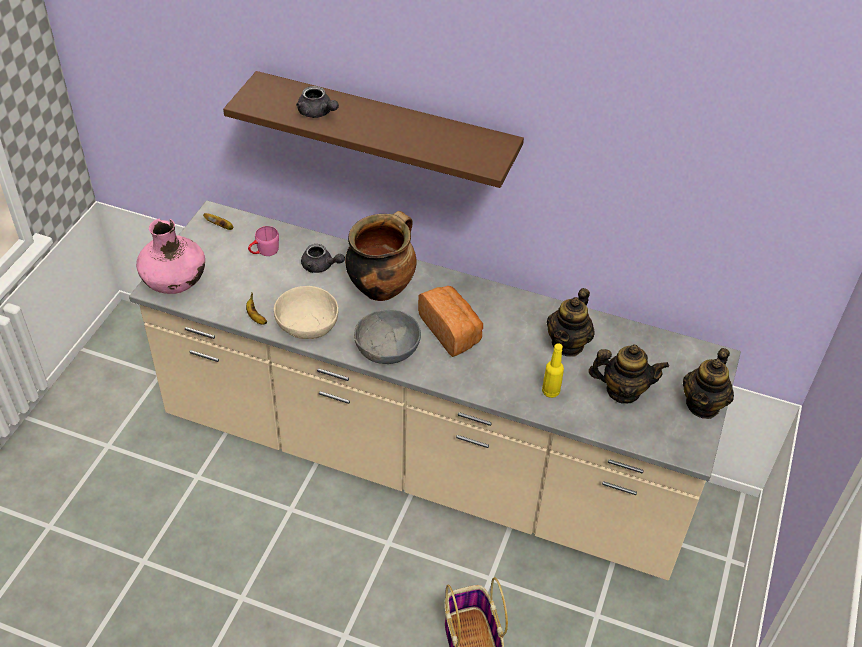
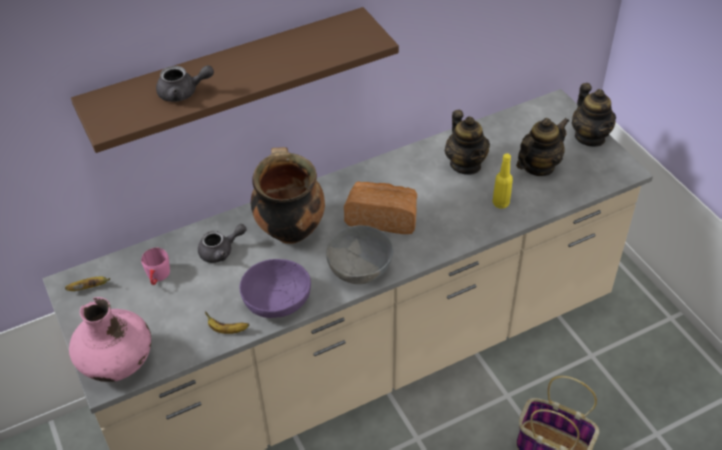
camera: 45 degrees left, 0 degrees up
beige bowl [274,286,338,339] -> purple bowl [240,259,311,318]

